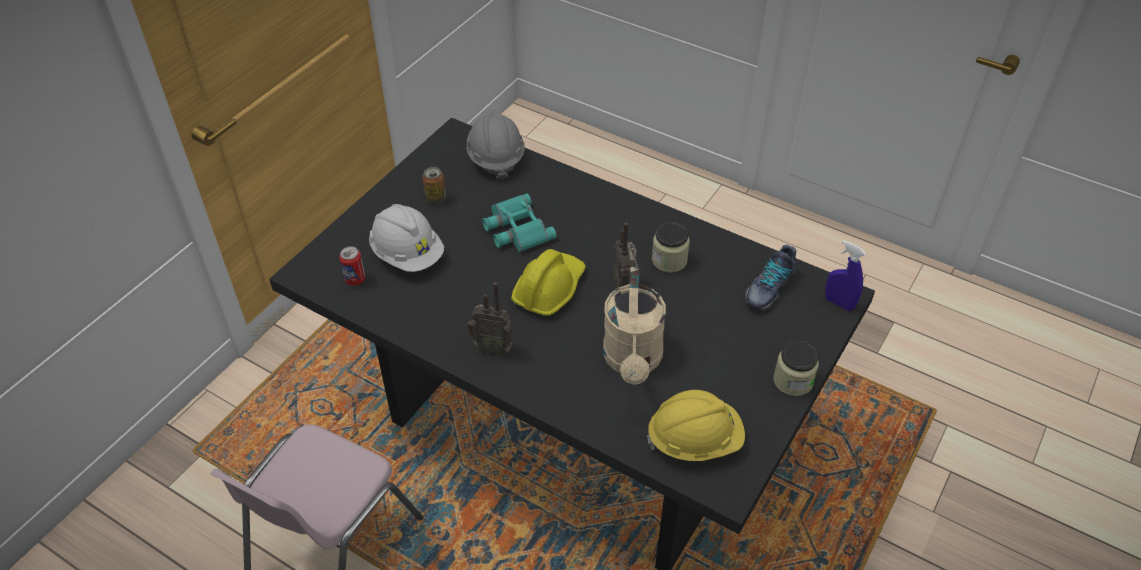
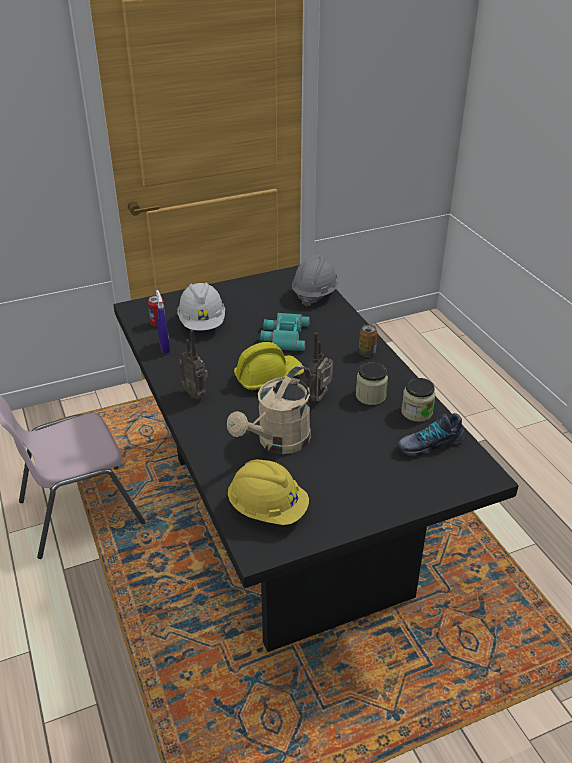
camera: 35 degrees right, 10 degrees down
can [423,167,446,205] -> can moved to [359,324,377,357]
jar [773,341,819,396] -> jar moved to [401,378,436,422]
blue spray bottle [825,240,866,311] -> blue spray bottle moved to [156,290,170,353]

